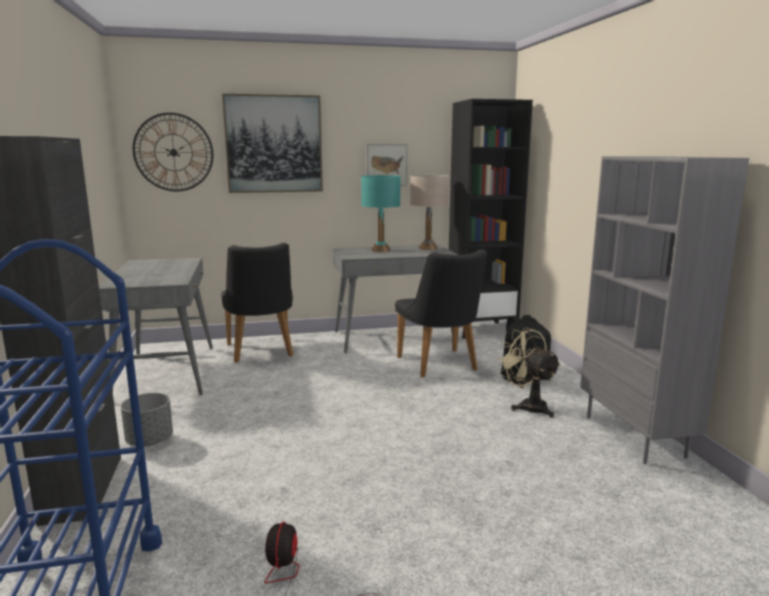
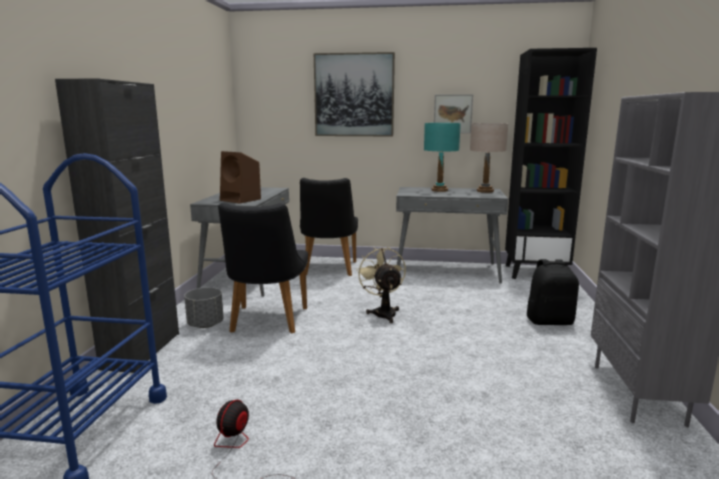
camera: 20 degrees right, 0 degrees up
wall clock [133,113,213,191] -> none
black chair [395,250,487,377] -> black chair moved to [218,203,308,333]
beige fan [497,328,561,418] -> beige fan moved to [356,247,406,323]
none -> brown speaker [220,151,261,204]

